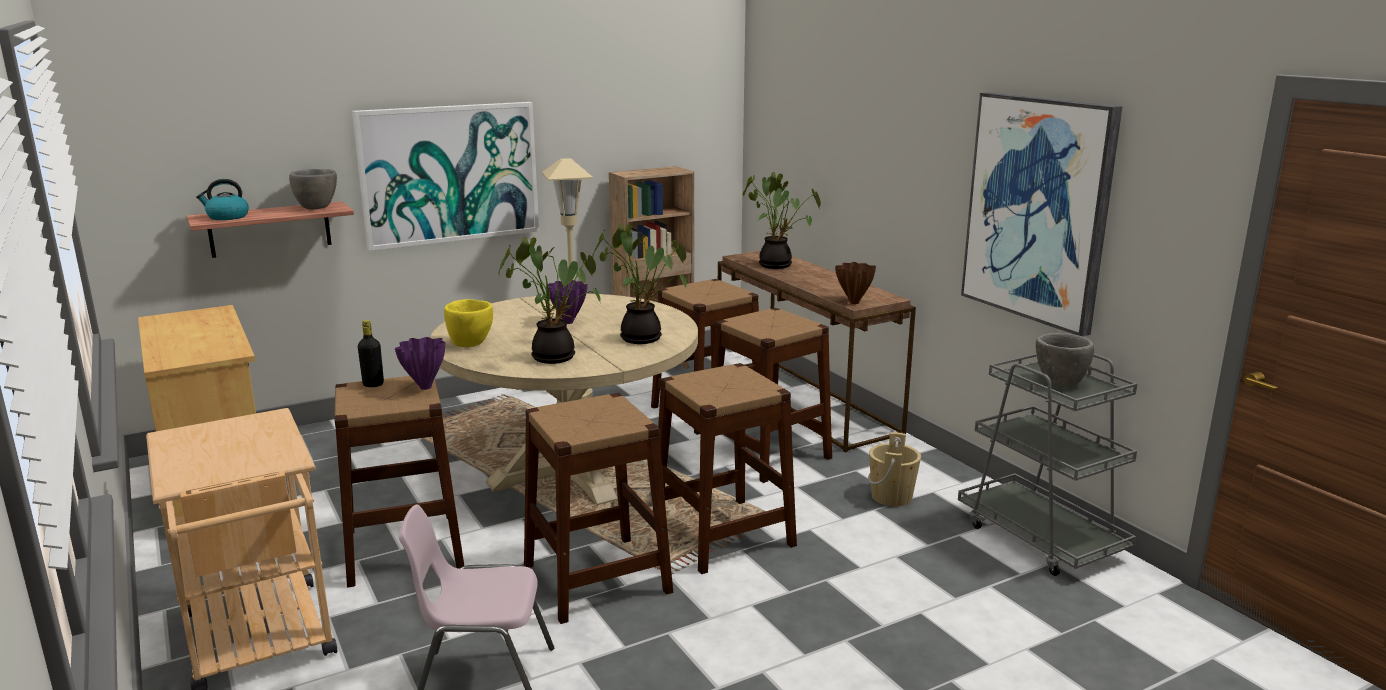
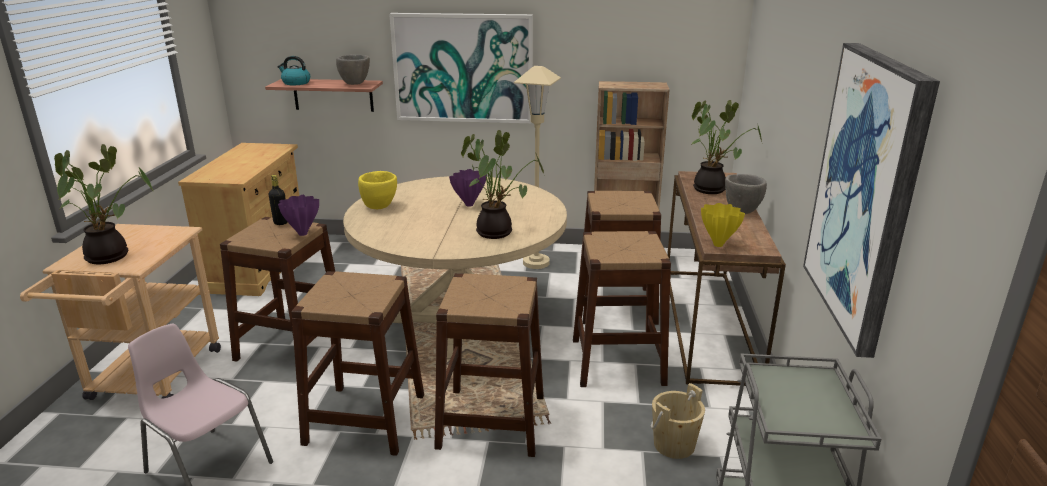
camera: 35 degrees right, 5 degrees up
potted plant [499,237,600,364] -> potted plant moved to [54,144,153,264]
brown vase [835,262,876,304] -> yellow vase [701,203,745,247]
grey bowl [1036,333,1094,387] -> grey bowl moved to [725,174,767,214]

